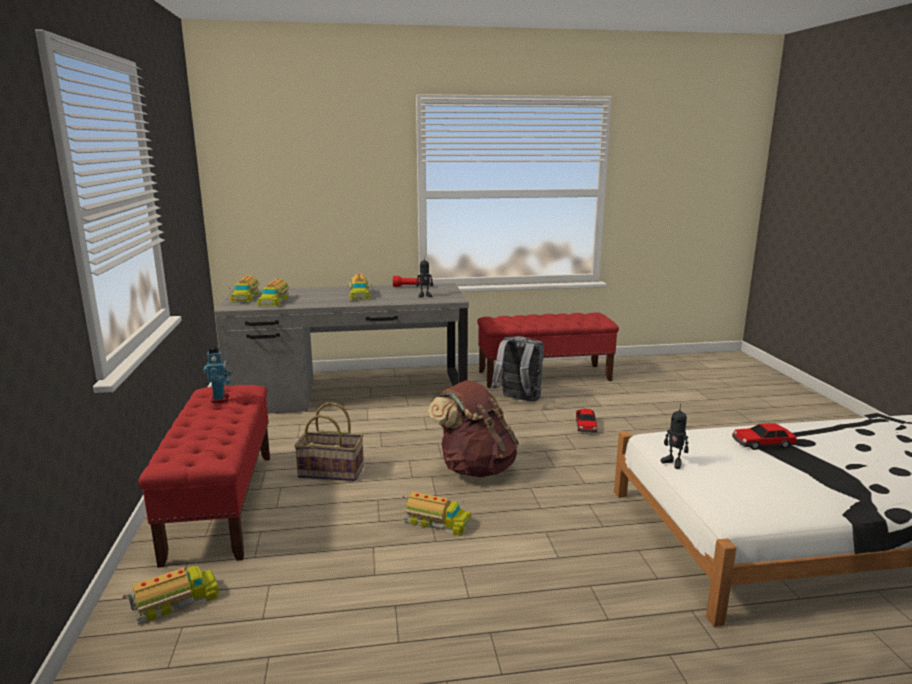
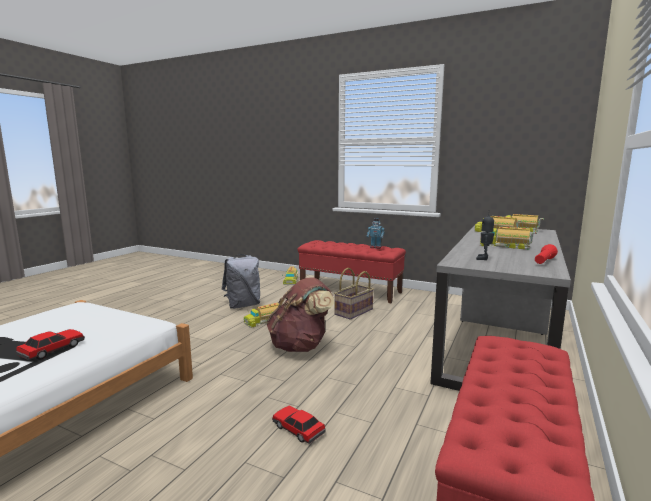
camera: 125 degrees right, 5 degrees down
grey backpack [491,336,544,401] -> grey backpack moved to [222,254,260,309]
toy robot [661,404,688,469] -> none

